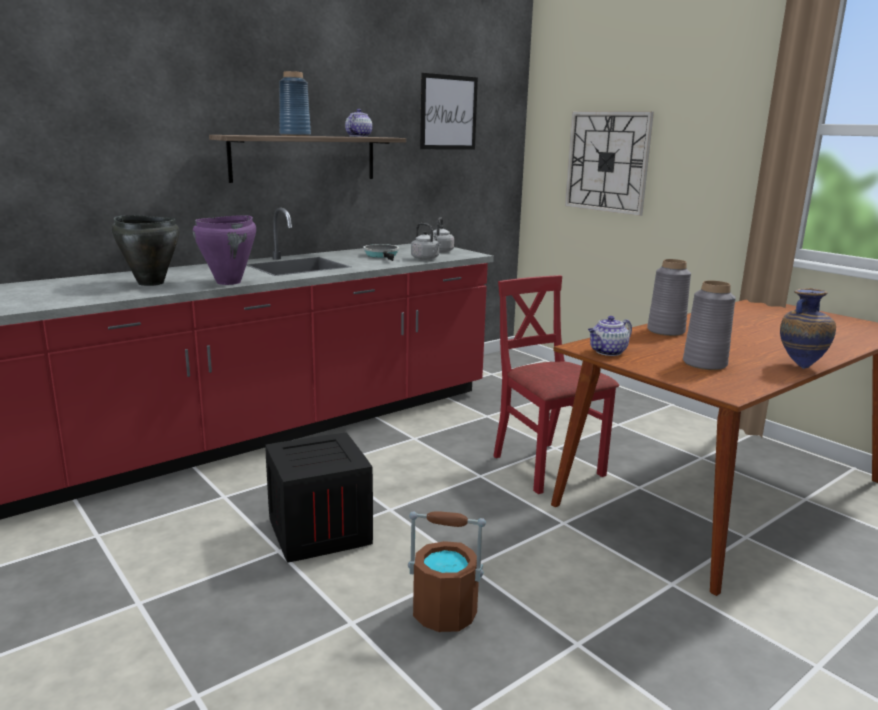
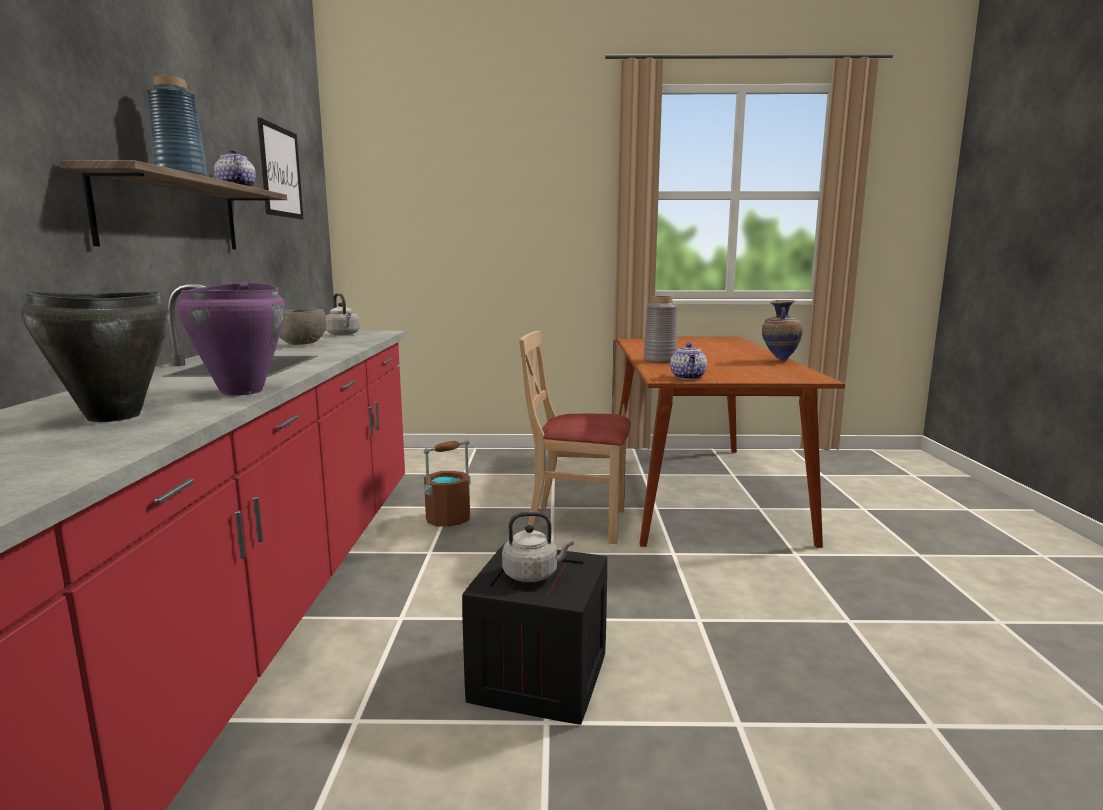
camera: 50 degrees left, 5 degrees down
frying pan [363,244,399,261] -> grey bowl [279,309,327,345]
brown bucket [408,511,486,632] -> brown bucket moved to [424,439,471,527]
grey kettle [411,223,441,260] -> grey kettle moved to [502,512,574,582]
red chair [493,275,619,494] -> beige chair [519,330,630,544]
wall clock [565,112,654,216] -> none
grey vase [683,281,736,370] -> none

